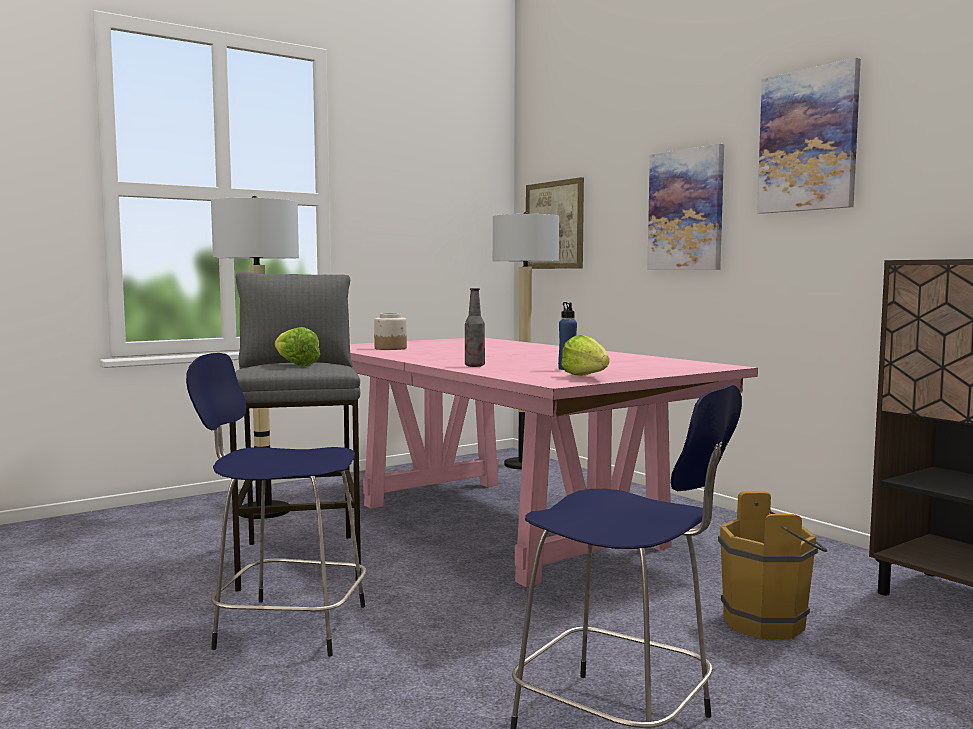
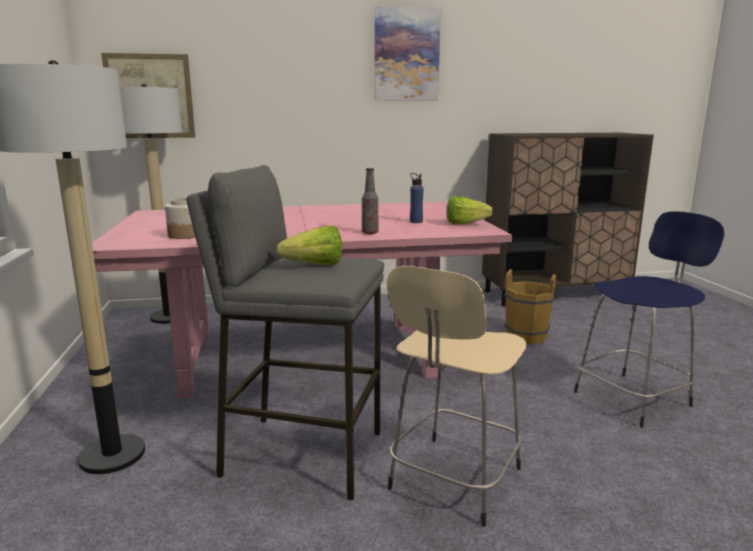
camera: 65 degrees left, 10 degrees up
blue stool [186,353,366,657] -> beige stool [387,266,527,527]
picture [647,144,724,270] -> none

